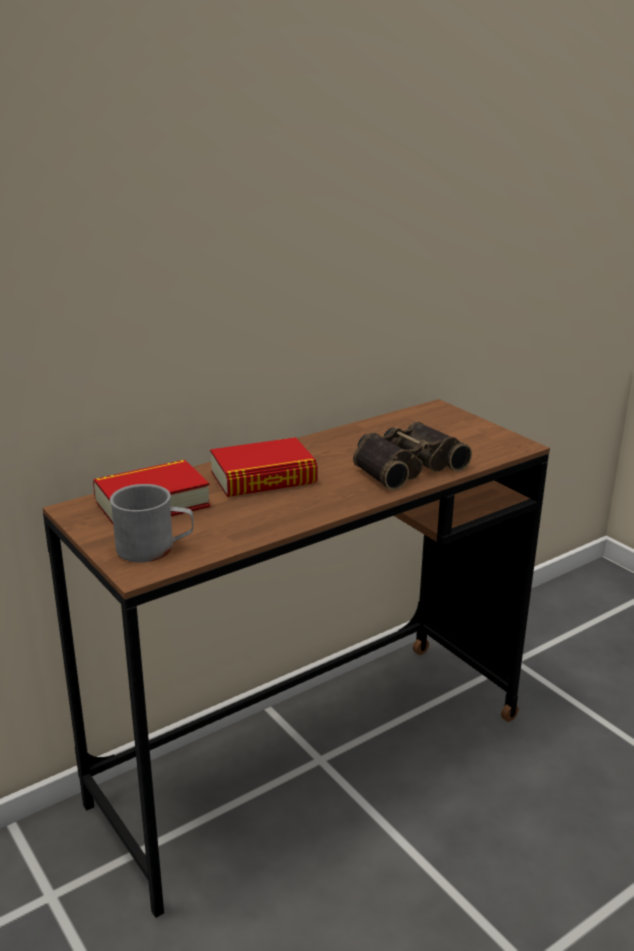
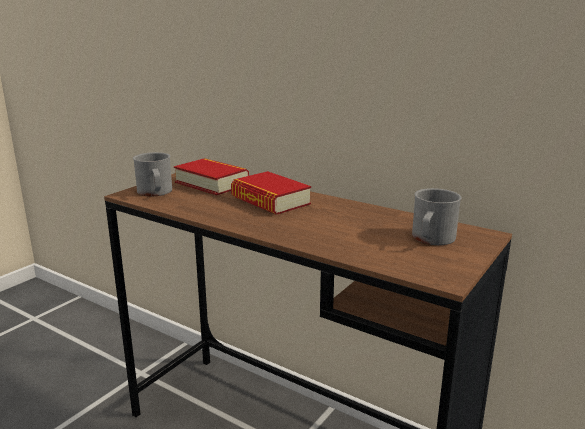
camera: 70 degrees right, 5 degrees down
binoculars [353,421,472,490] -> none
none -> grey mug [412,188,462,245]

